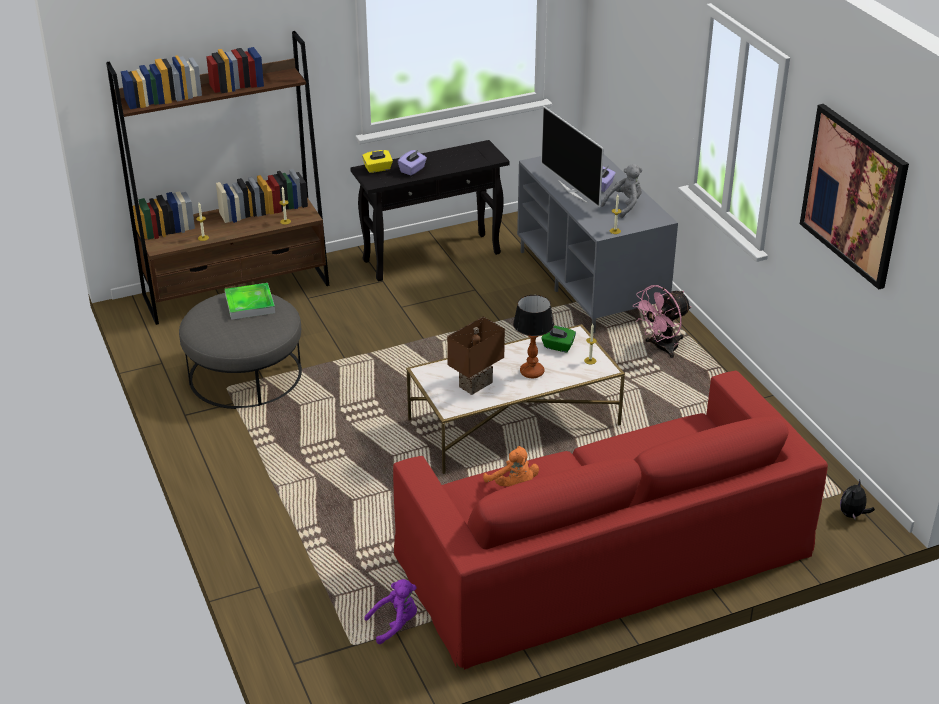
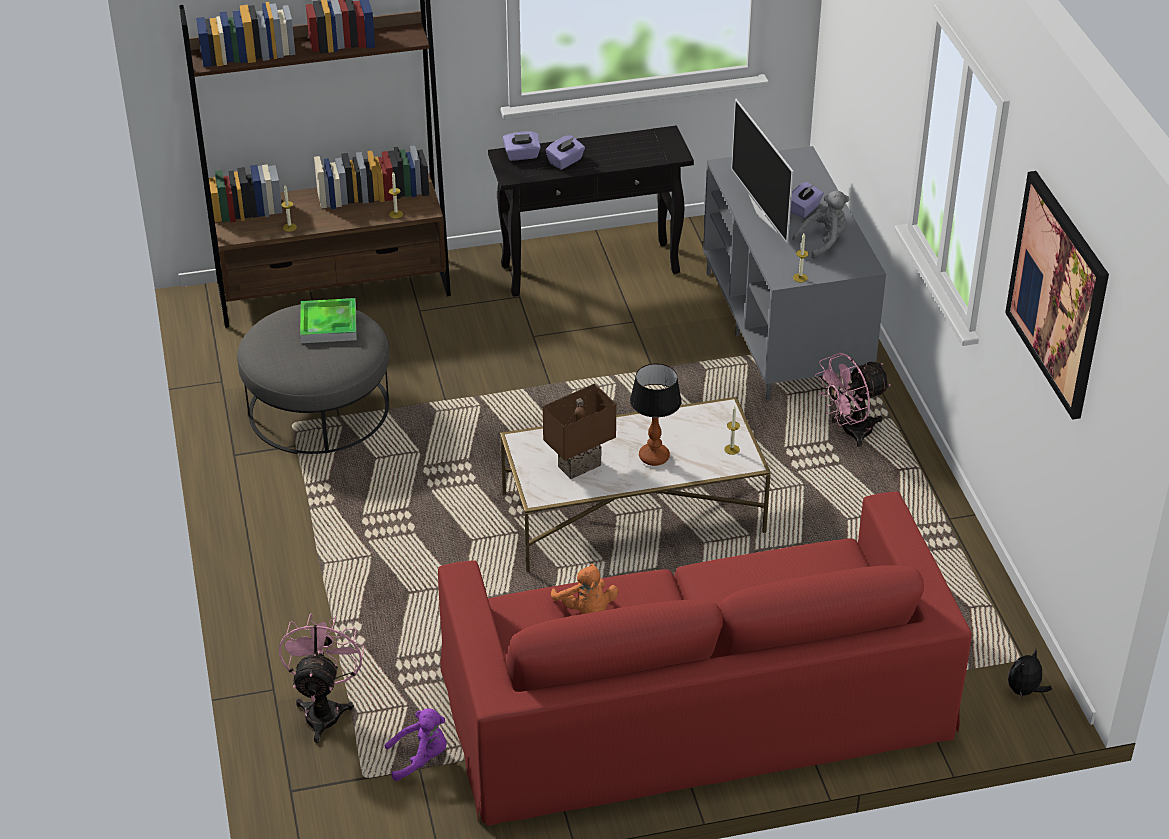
camera: 10 degrees right, 5 degrees up
yellow tissue box [362,150,393,173] -> purple tissue box [503,132,541,161]
green tissue box [541,326,576,352] -> none
none -> pink fan [279,614,364,743]

